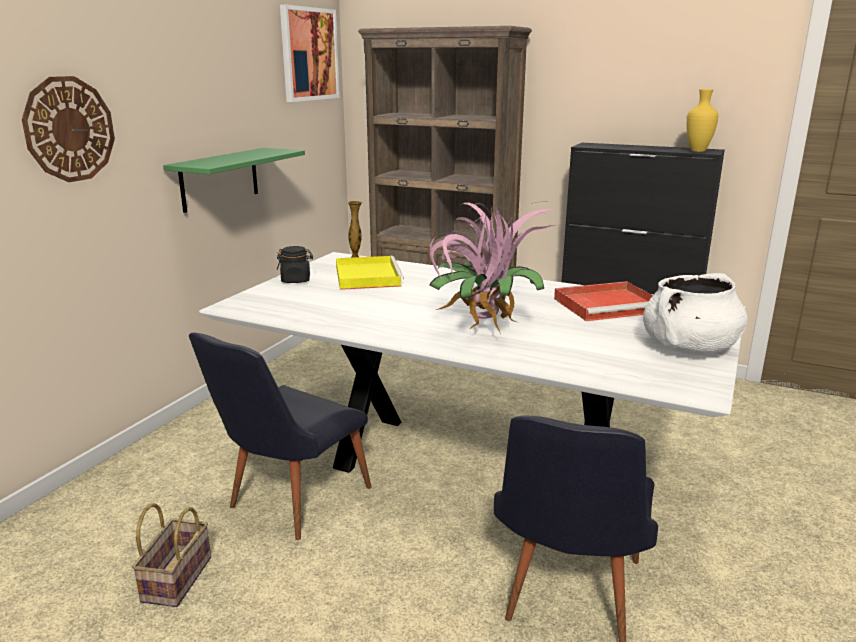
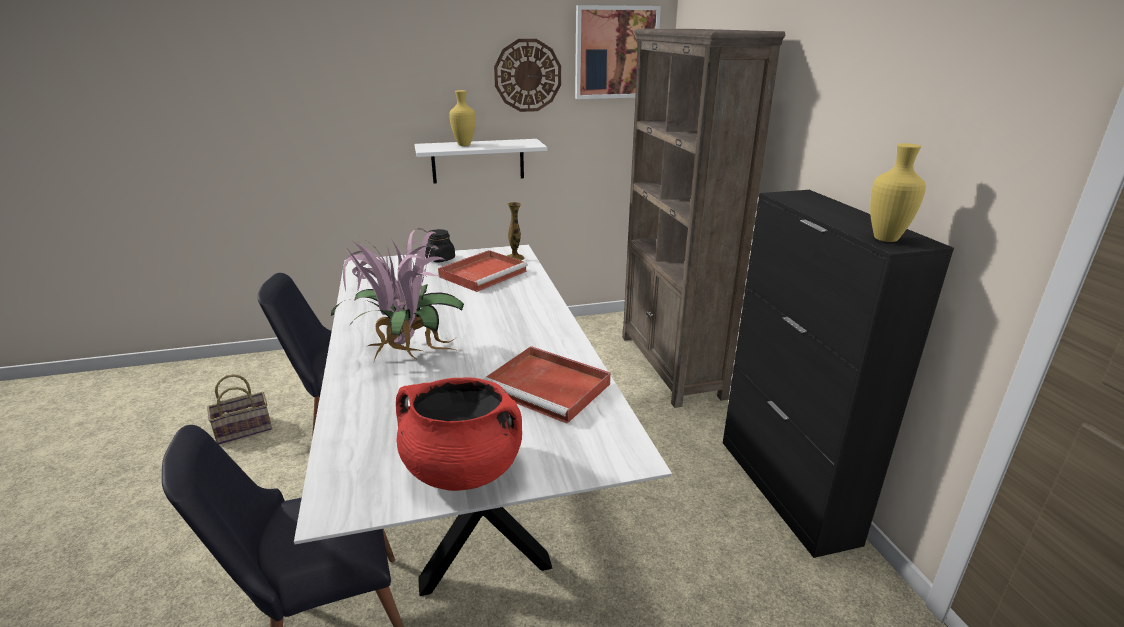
camera: 50 degrees right, 5 degrees up
wall clock [22,76,115,182] -> wall clock moved to [494,39,561,112]
green shelf [163,148,305,213] -> white shelf [414,139,547,183]
yellow tray [336,256,404,290] -> red tray [438,250,528,292]
white cooking pot [643,273,747,355] -> red cooking pot [396,377,522,491]
none -> yellow vase [449,90,476,146]

